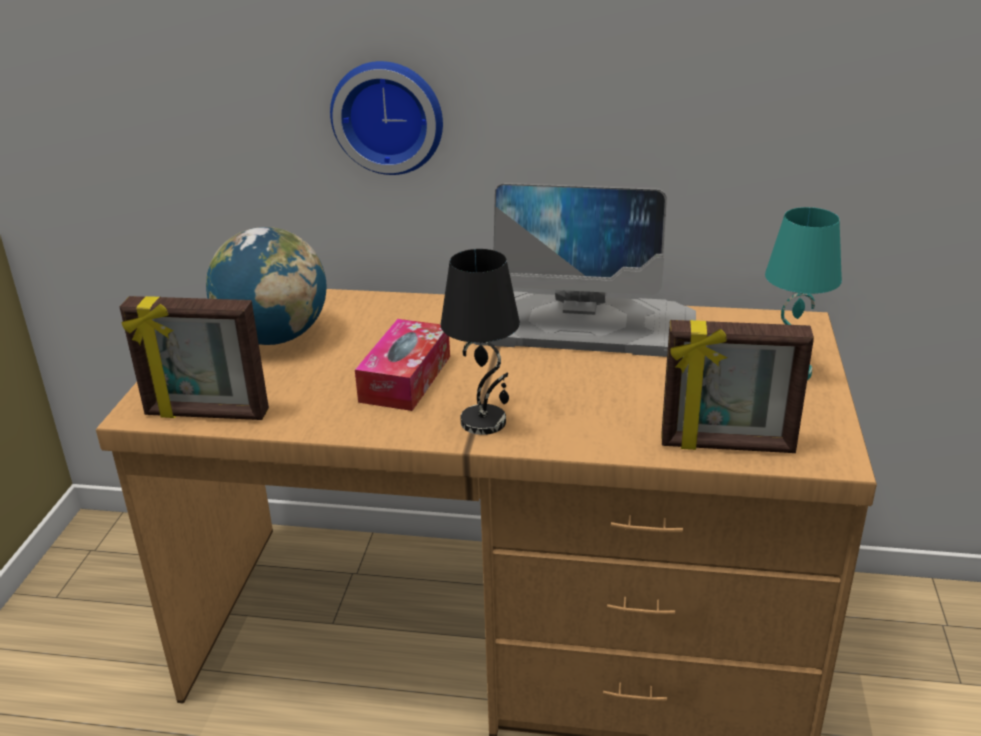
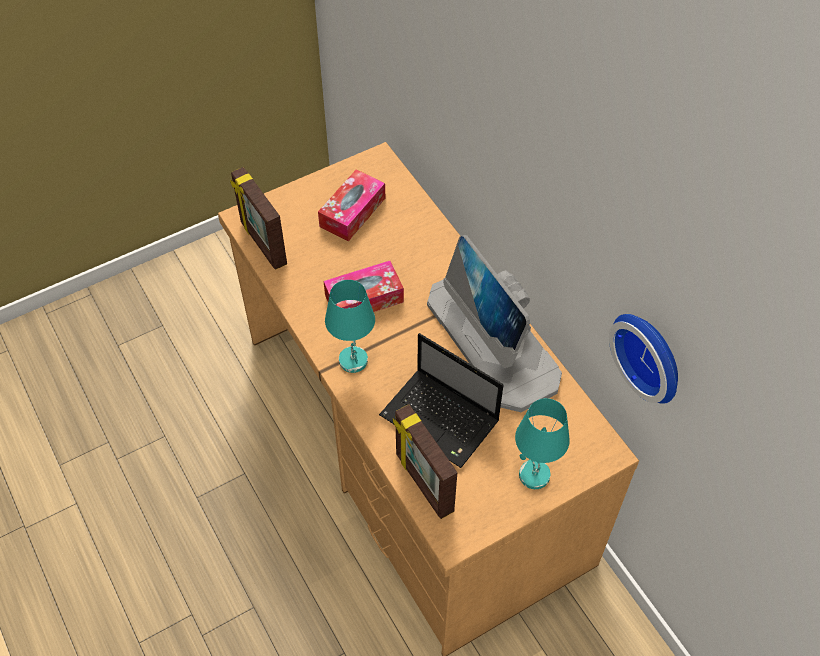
camera: 50 degrees right, 25 degrees up
globe [206,227,326,345] -> tissue box [318,169,385,241]
wall clock [330,61,443,175] -> wall clock moved to [609,314,678,404]
black table lamp [441,249,520,435] -> turquoise table lamp [325,280,375,373]
none -> laptop [379,333,504,468]

